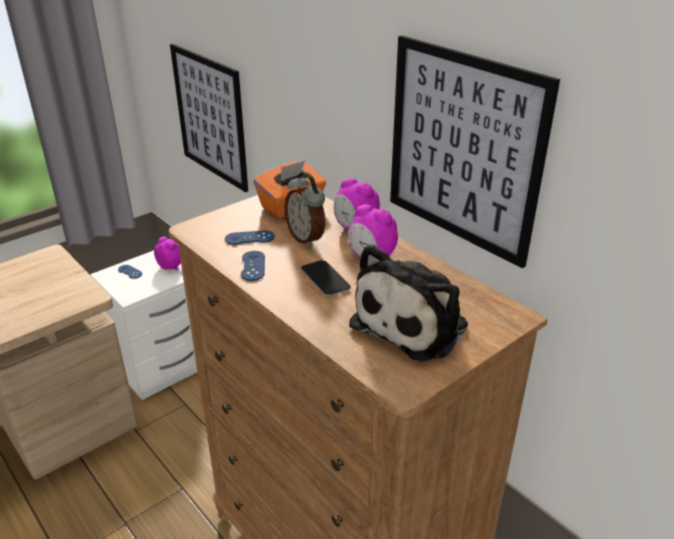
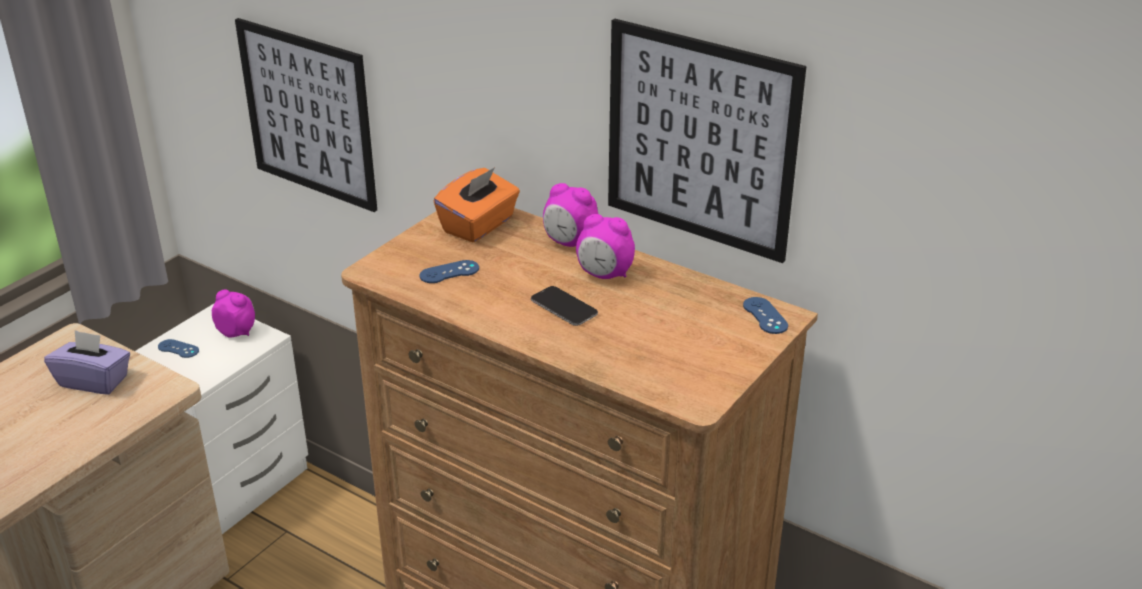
camera: 15 degrees left, 0 degrees up
blue game controller [241,251,265,281] -> blue game controller moved to [743,297,788,334]
alarm clock [284,172,325,247] -> none
plush toy [349,244,468,361] -> none
none -> purple tissue box [44,330,130,394]

